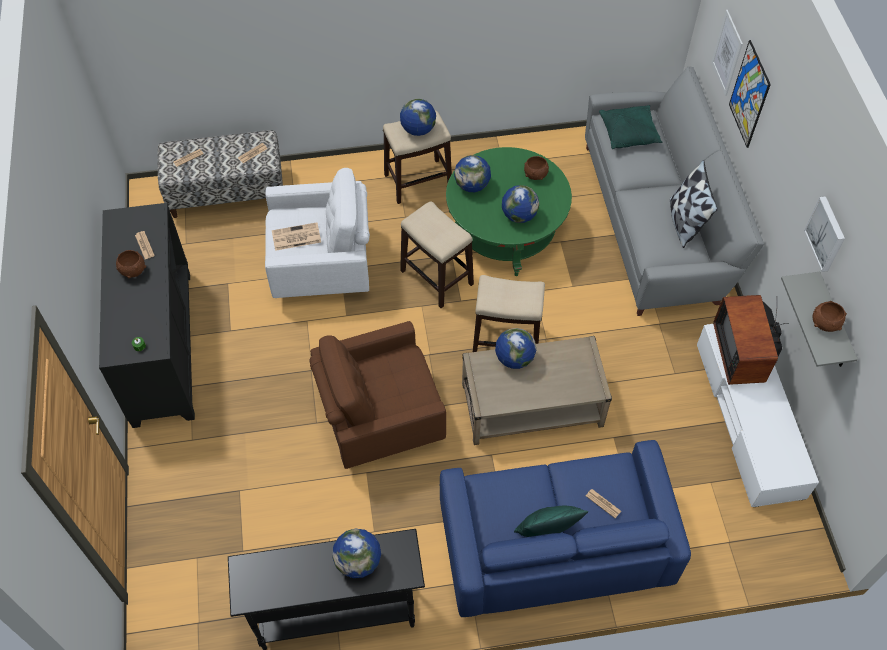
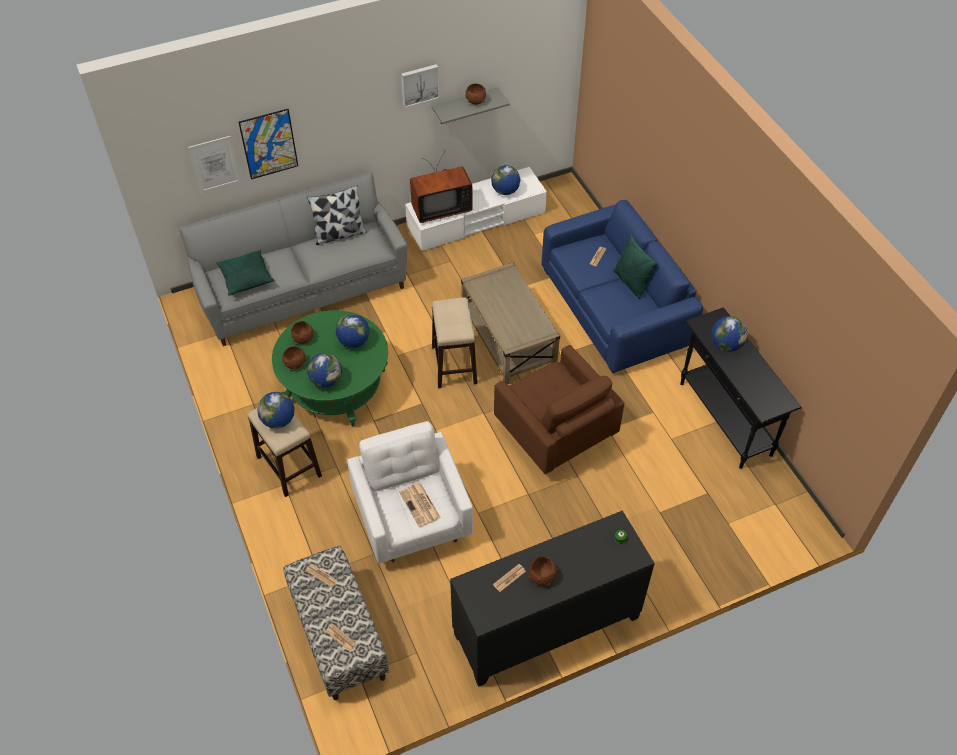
camera: 105 degrees left, 5 degrees down
stool [400,202,474,308] -> none
globe [495,328,536,369] -> globe moved to [491,165,520,195]
none -> brown bowl [282,346,307,370]

